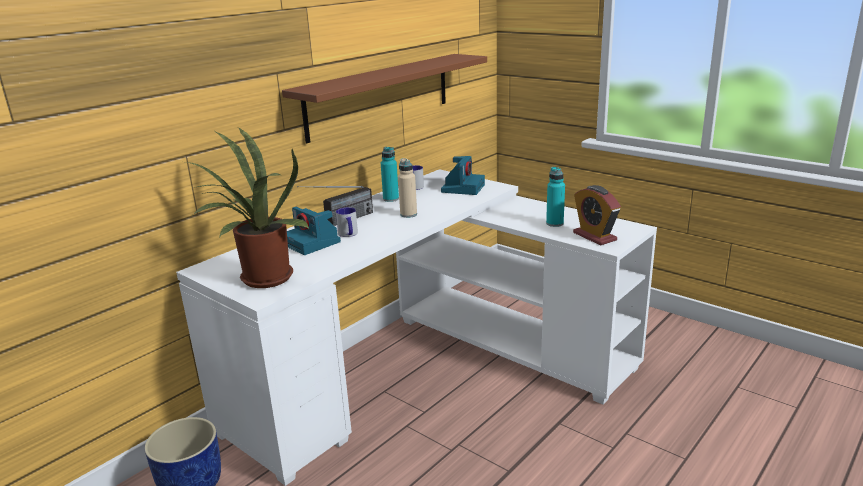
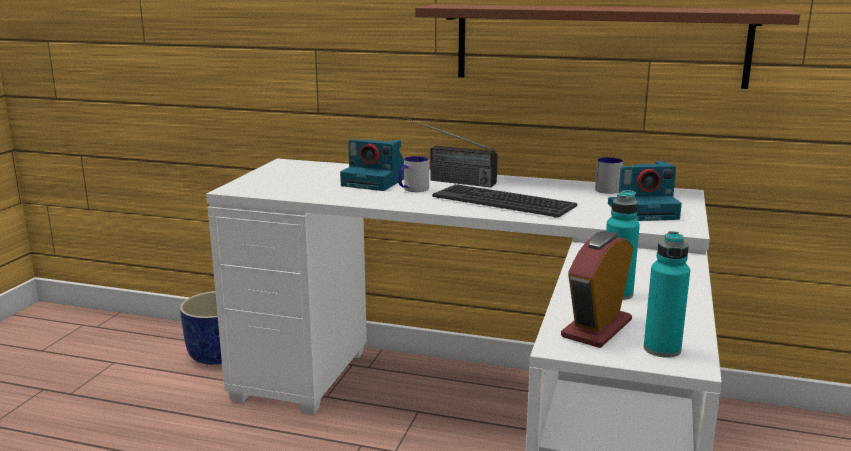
camera: 65 degrees right, 5 degrees down
potted plant [186,127,309,288] -> none
camera [287,207,341,255] -> camera turned 90 degrees counterclockwise [340,139,404,191]
turquoise bottle [381,147,399,202] -> turquoise bottle moved to [644,231,690,358]
beige bottle [398,158,417,218] -> keyboard [432,184,577,218]

